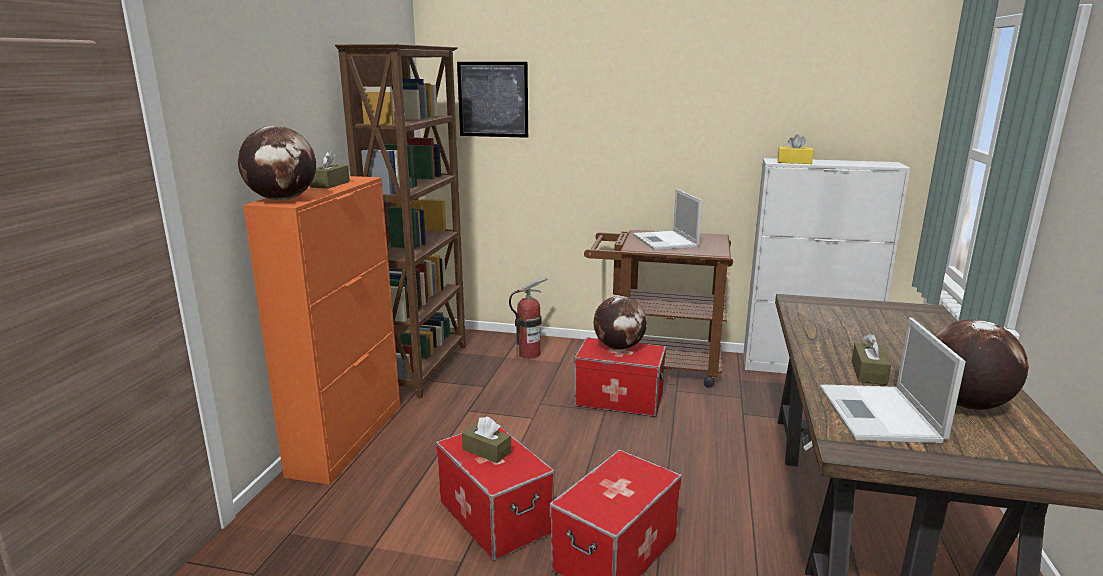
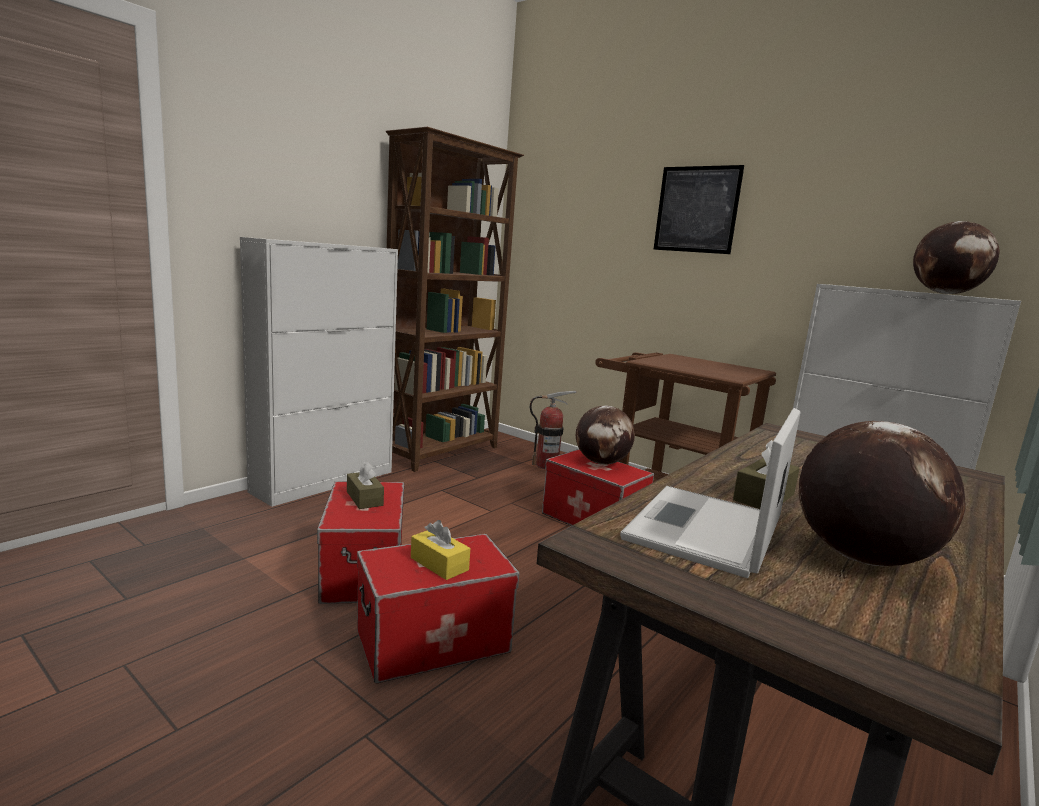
camera: 25 degrees right, 5 degrees down
globe [238,126,316,200] -> globe moved to [913,221,1000,294]
orange cabinet [243,176,400,485] -> white cabinet [240,237,398,507]
brown tissue box [310,151,350,188] -> none
picture [457,62,528,138] -> picture moved to [654,165,744,254]
laptop [633,189,703,250] -> none
yellow tissue box [778,134,814,164] -> yellow tissue box moved to [411,520,470,580]

